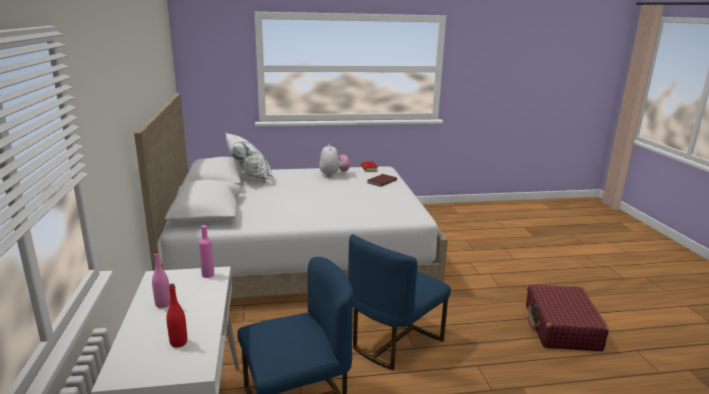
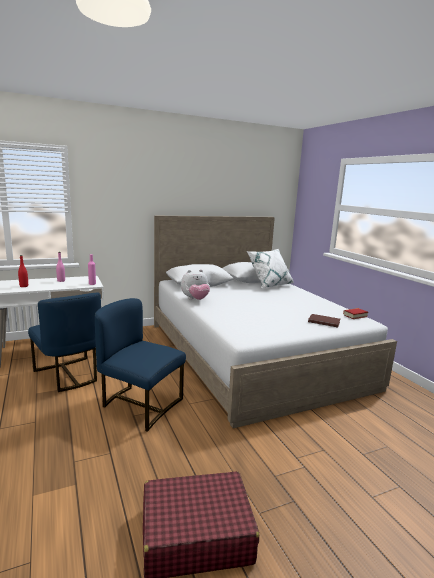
camera: 75 degrees right, 5 degrees down
plush toy [319,144,350,177] -> plush toy moved to [181,269,210,300]

